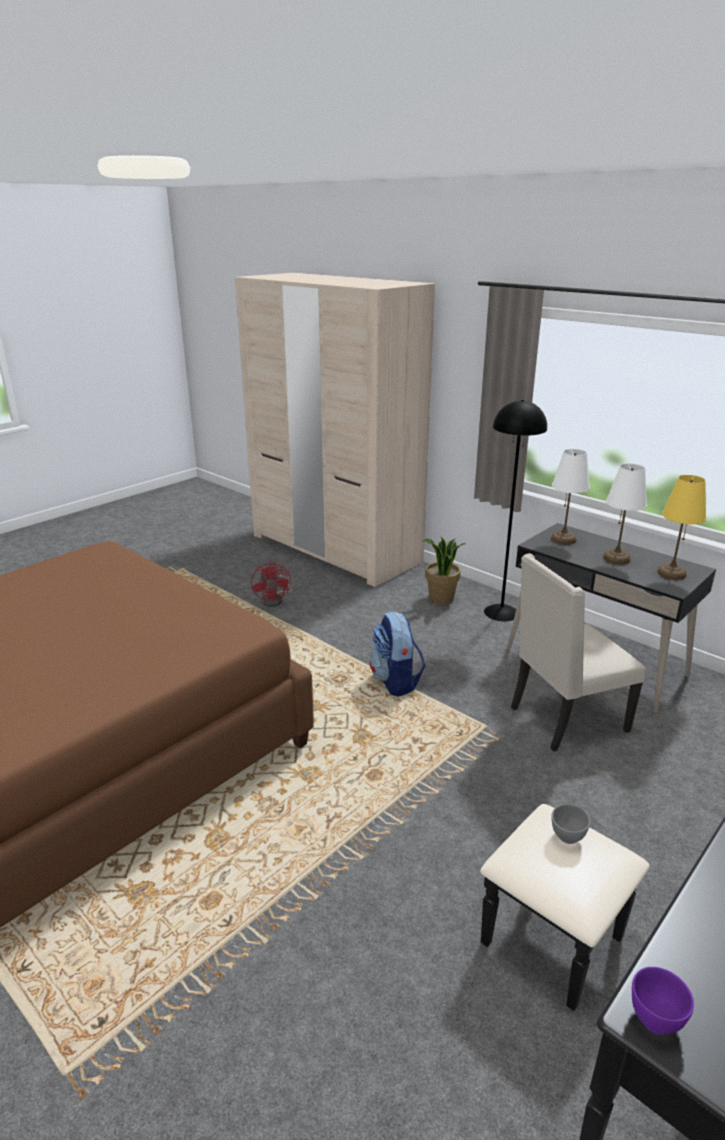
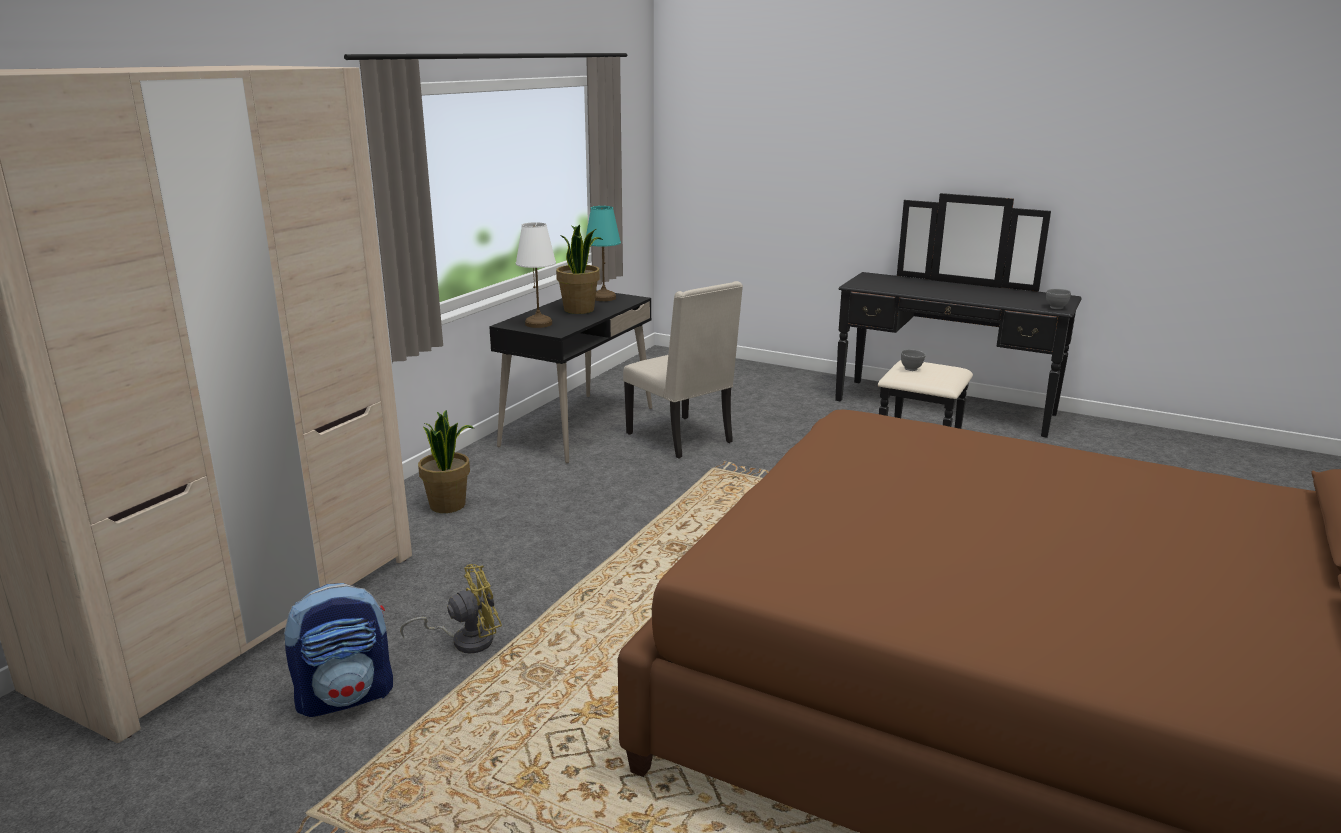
camera: 105 degrees left, 5 degrees down
red fan [251,561,292,607] -> yellow fan [400,564,502,653]
backpack [370,611,425,697] -> backpack moved to [284,583,393,717]
black floor lamp [484,400,547,621] -> none
white table lamp [603,463,647,565] -> potted plant [556,224,603,314]
purple bowl [632,967,694,1035] -> grey bowl [1046,289,1071,309]
yellow table lamp [657,475,706,580] -> turquoise table lamp [586,206,621,301]

